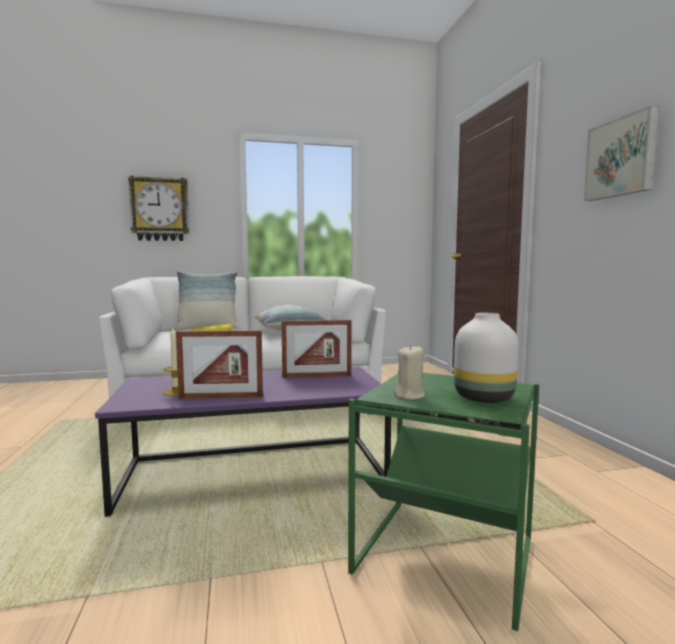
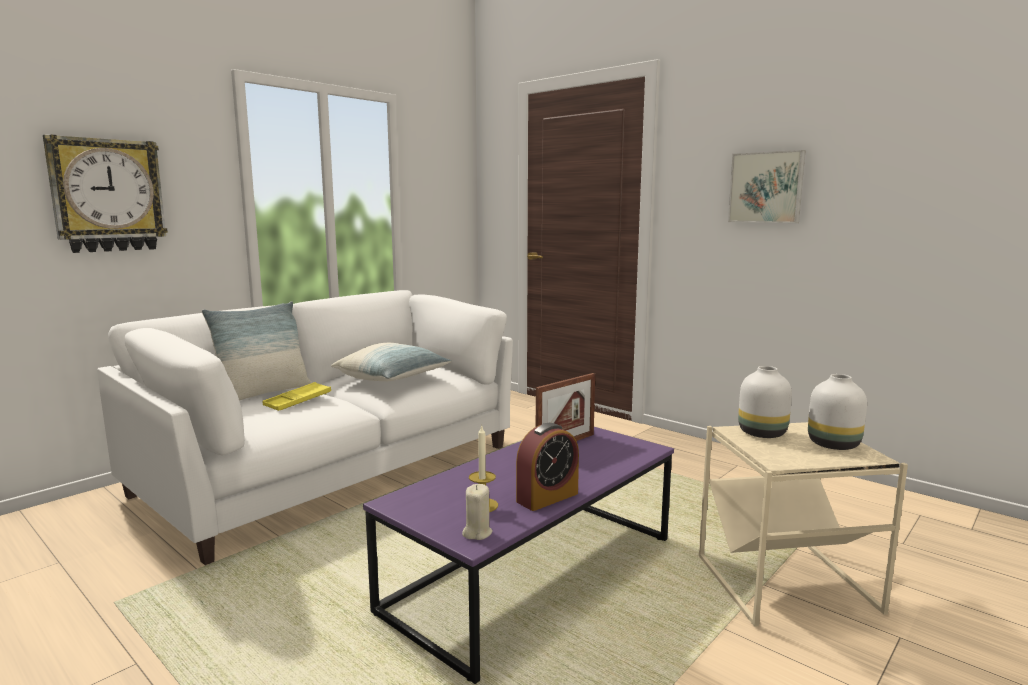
camera: 35 degrees left, 5 degrees up
picture frame [176,330,263,399] -> alarm clock [516,423,579,511]
green side table [348,370,539,631] -> beige side table [699,422,908,627]
beige candle [394,345,425,400] -> beige candle moved to [462,484,492,540]
none -> white vase [738,366,792,438]

